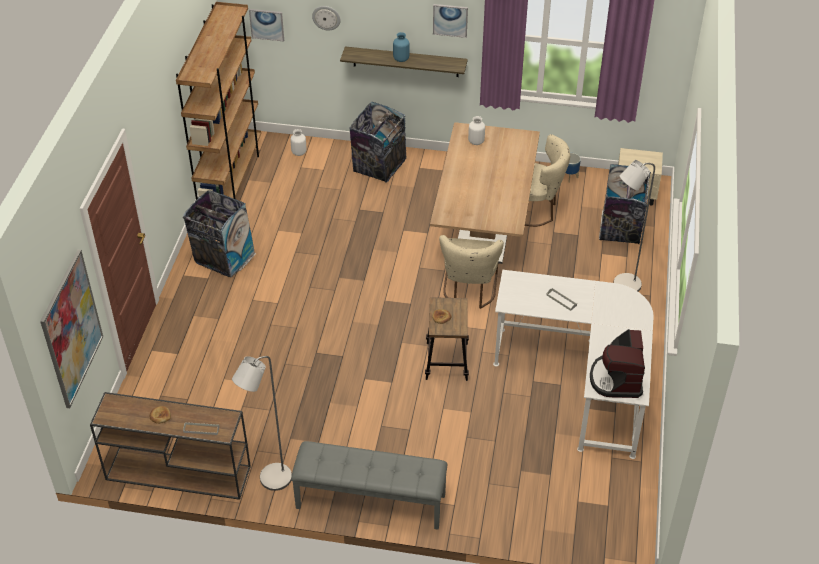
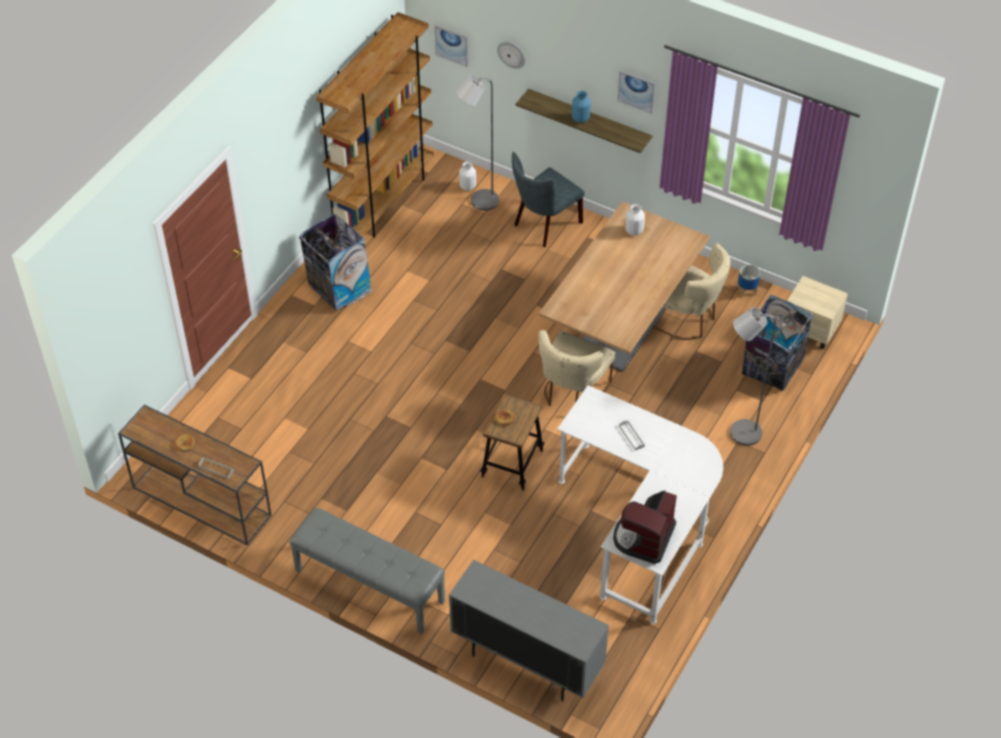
camera: 20 degrees right, 5 degrees up
picture [40,249,103,408] -> none
grey floor lamp [232,356,292,491] -> grey floor lamp moved to [456,75,499,211]
trash can [350,102,407,183] -> grey chair [512,152,584,247]
none -> grey cabinet [449,560,609,702]

